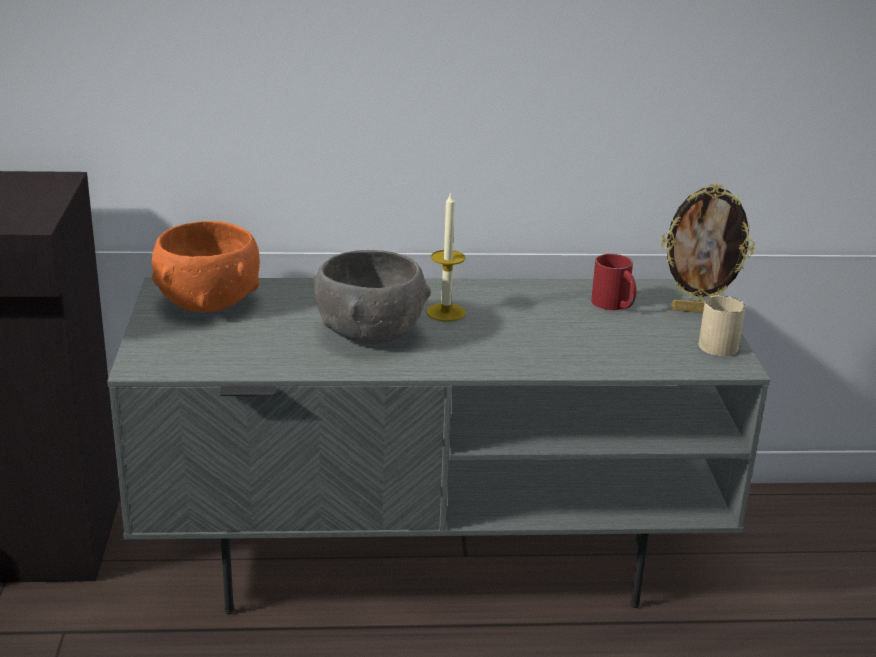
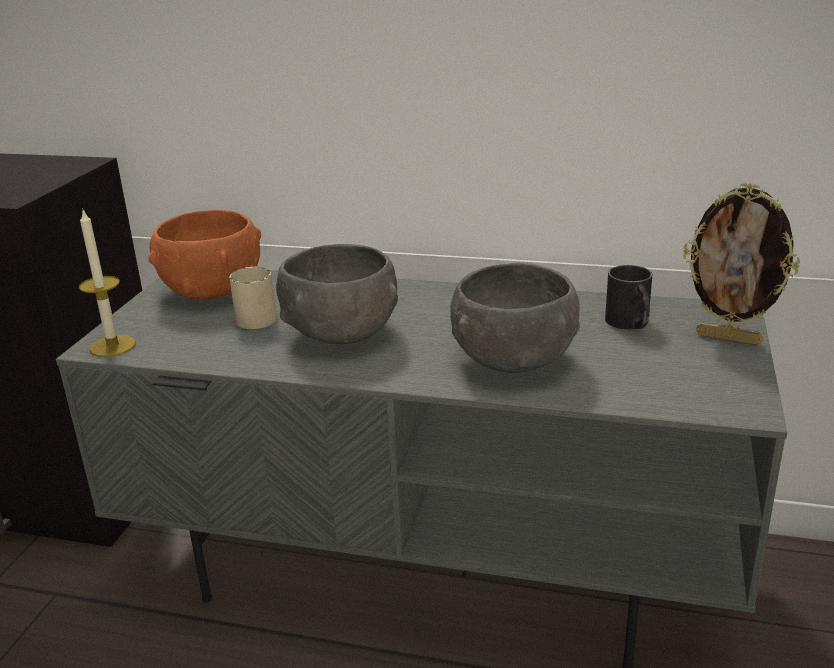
camera: 20 degrees right, 0 degrees up
candle [426,191,466,322] -> candle moved to [79,208,136,357]
red mug [591,254,637,310] -> black mug [605,265,653,330]
beige mug [698,295,746,356] -> beige mug moved to [229,267,277,329]
none -> grey bowl [450,263,580,373]

